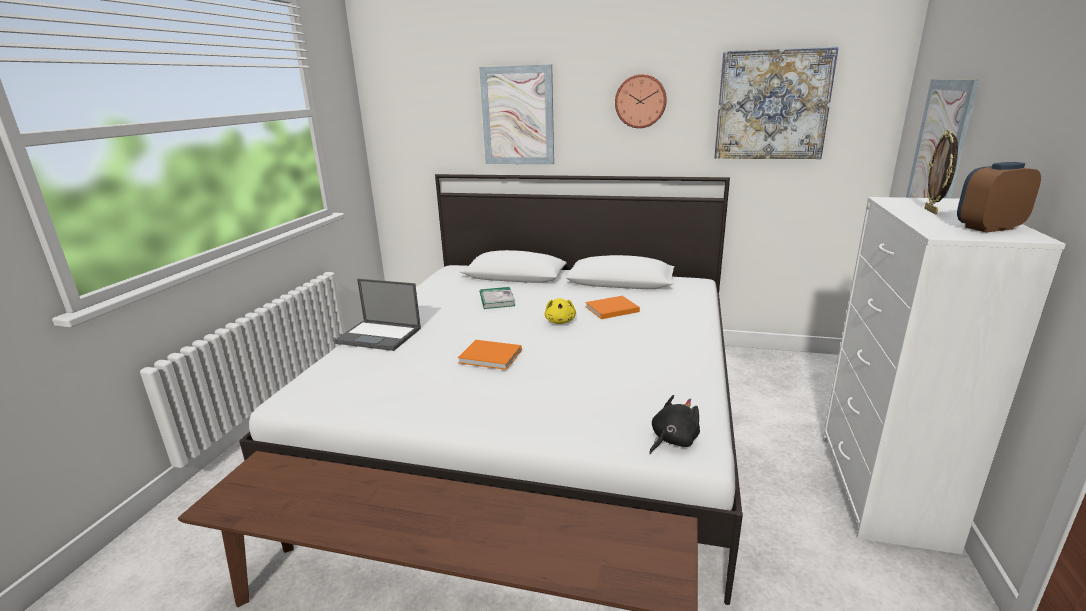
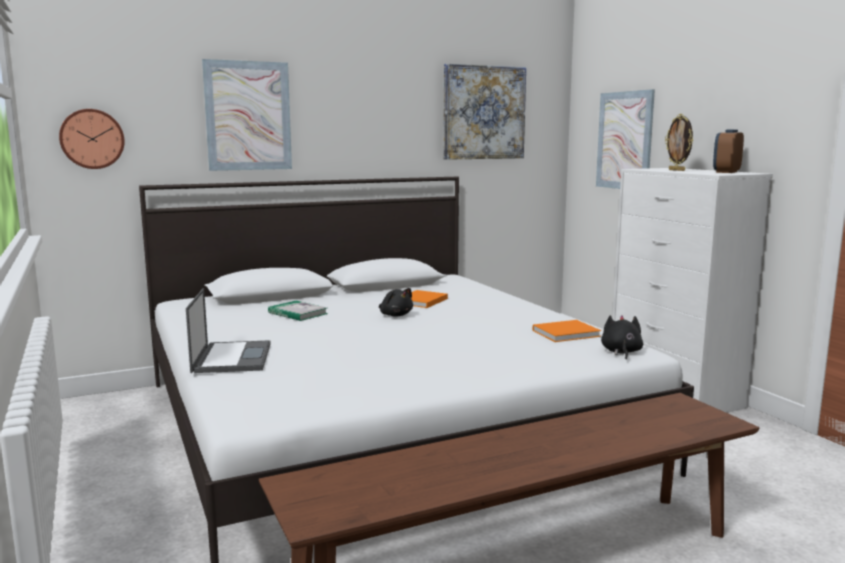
camera: 40 degrees left, 10 degrees down
laptop [333,279,421,351] -> laptop turned 75 degrees counterclockwise [186,288,271,373]
orange book [458,340,522,370] -> orange book moved to [533,320,601,342]
yellow plush toy [544,298,576,324] -> black plush toy [379,288,413,317]
wall clock [615,74,667,128] -> wall clock moved to [59,109,125,169]

